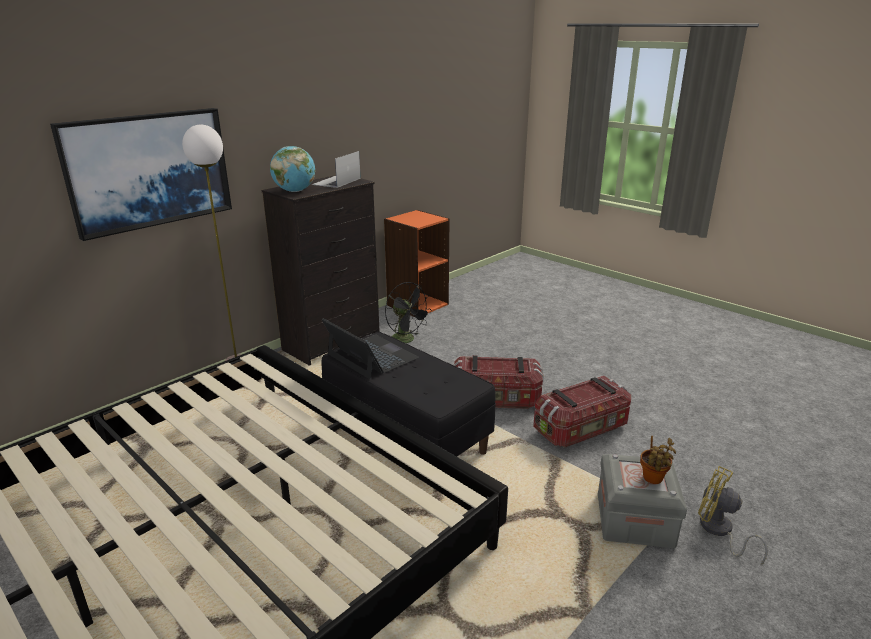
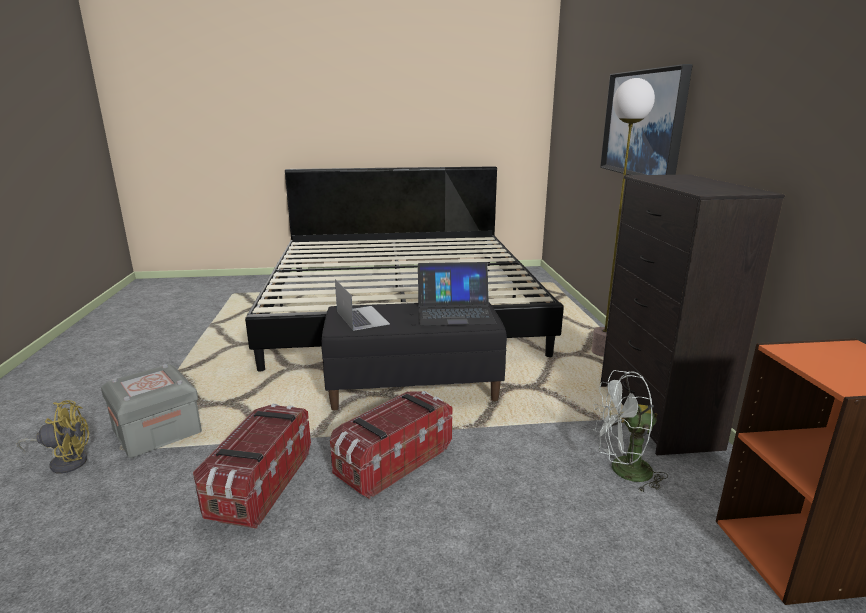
camera: 130 degrees right, 5 degrees down
globe [270,146,315,192] -> none
laptop [312,151,361,188] -> laptop moved to [335,279,390,331]
black fan [385,282,432,343] -> white fan [593,370,668,492]
potted plant [640,436,676,484] -> none

